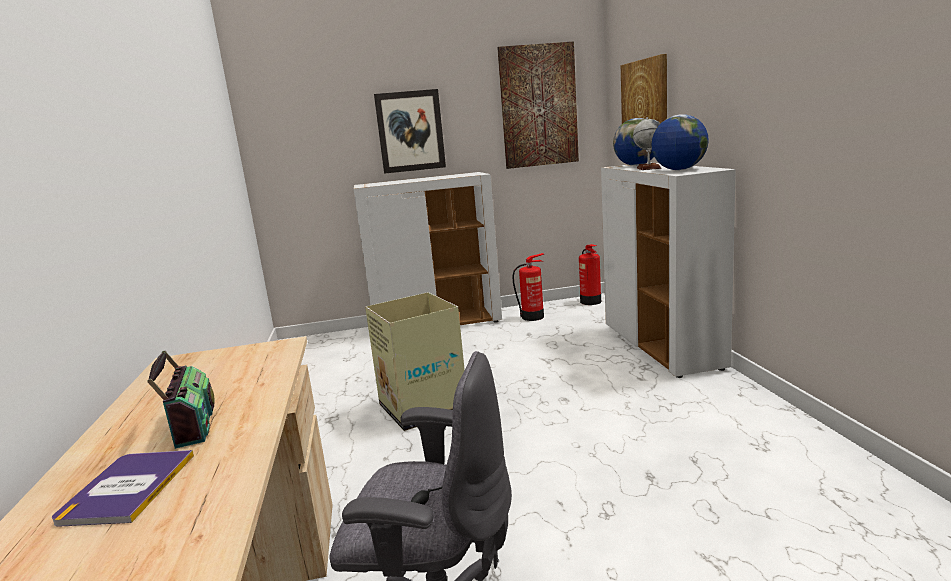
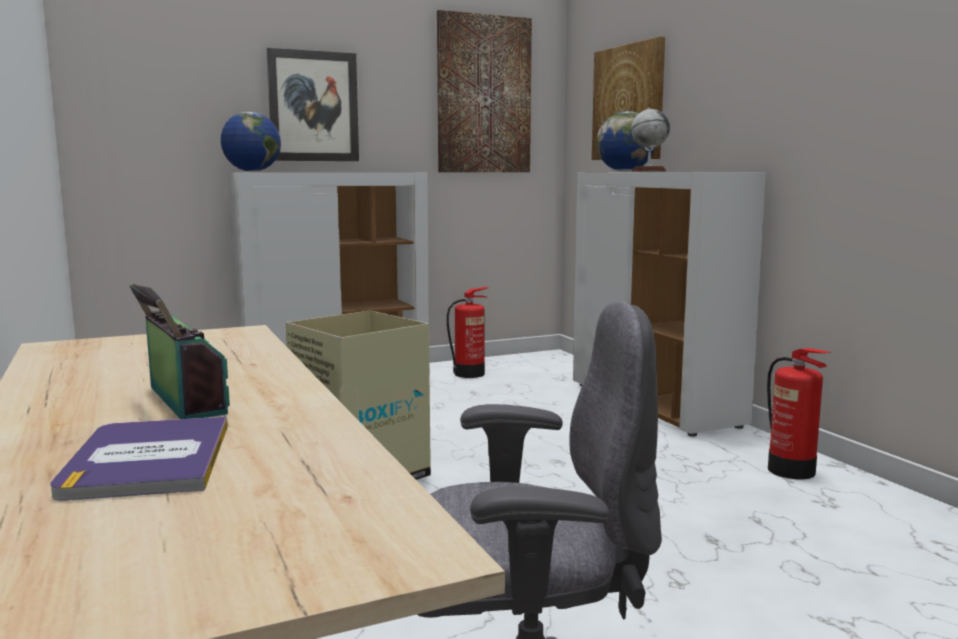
camera: 15 degrees left, 5 degrees down
fire extinguisher [579,244,601,305] -> fire extinguisher moved to [767,348,830,479]
globe [652,114,709,170] -> globe moved to [221,112,281,172]

